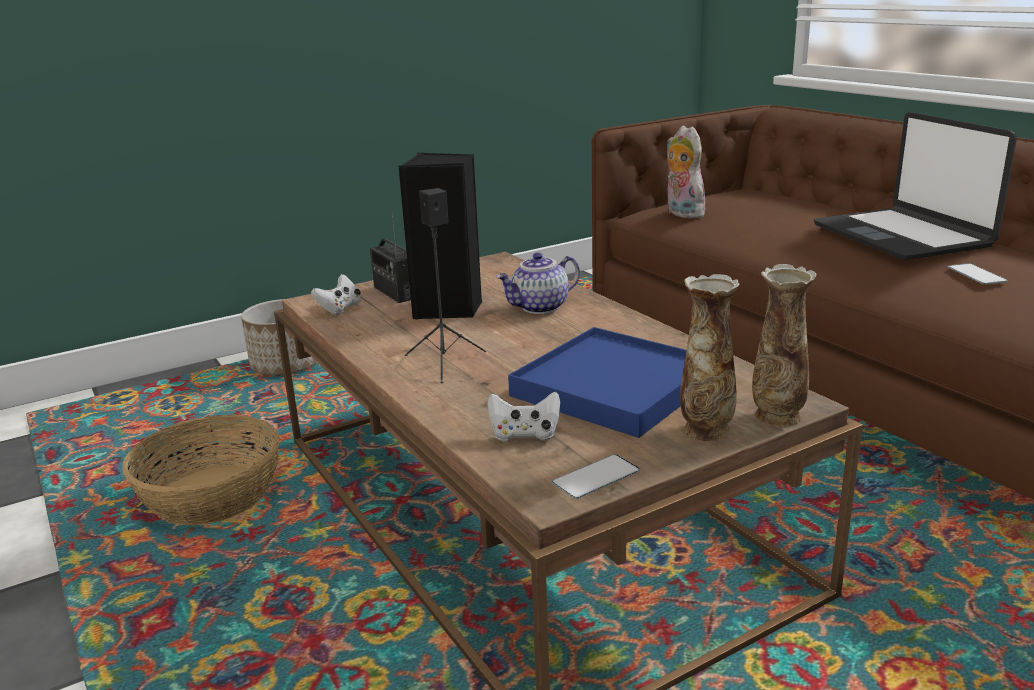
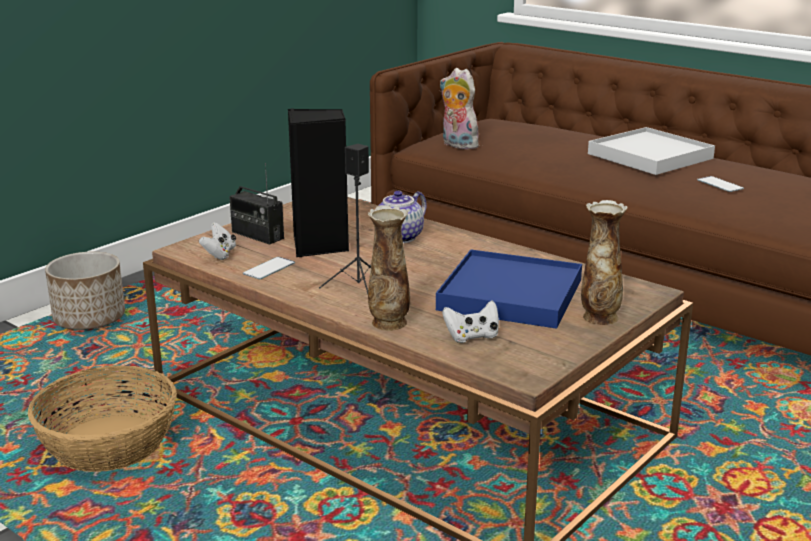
camera: 20 degrees left, 0 degrees up
phone [552,454,640,499] -> phone moved to [243,257,295,279]
vase [752,264,817,427] -> vase moved to [368,205,410,331]
laptop [814,112,1017,261] -> white tray [588,127,715,175]

